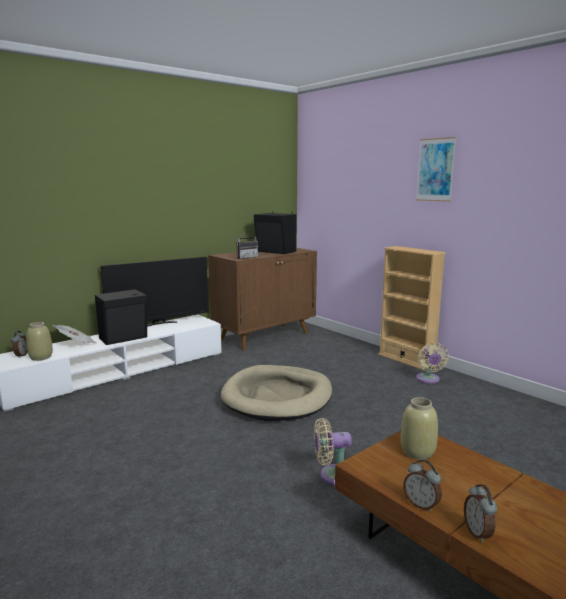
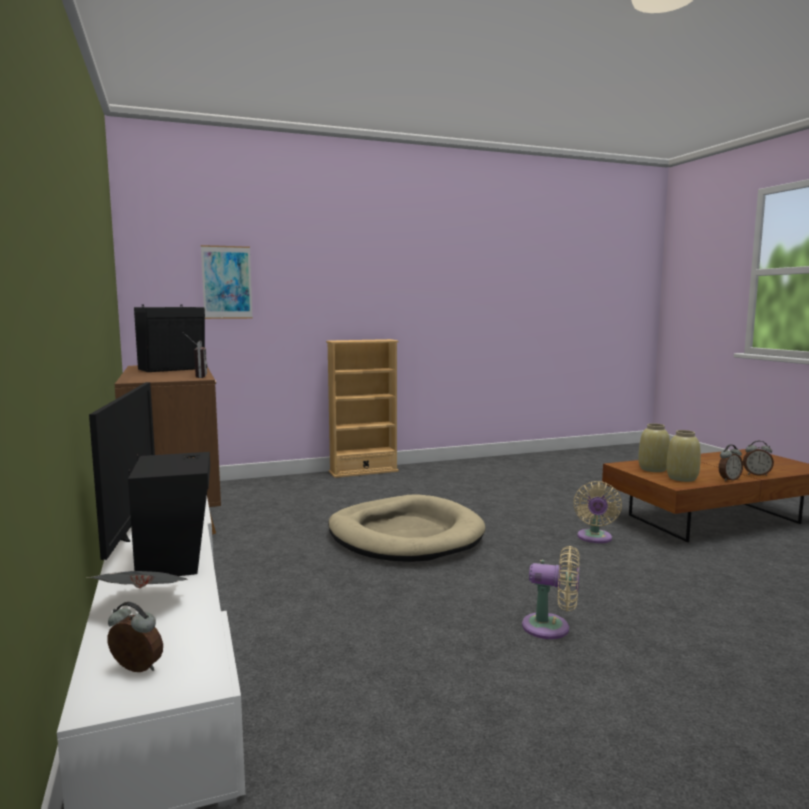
camera: 70 degrees left, 5 degrees down
beige vase [26,322,53,361] -> beige vase moved to [667,430,701,482]
picture [416,137,456,202] -> picture moved to [201,245,253,319]
beige fan [416,342,449,383] -> beige fan moved to [522,546,580,639]

